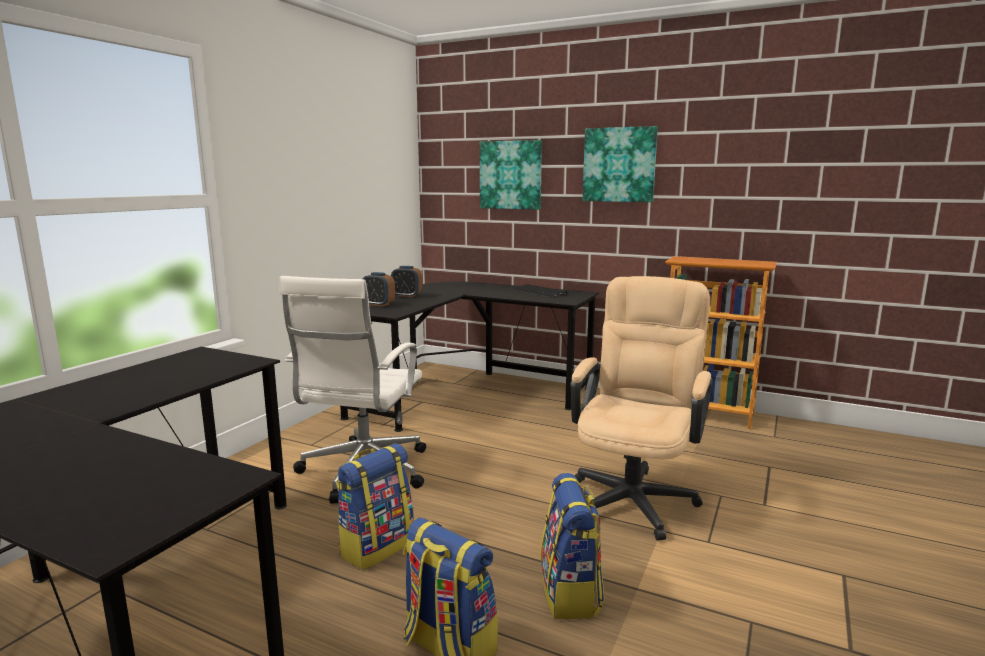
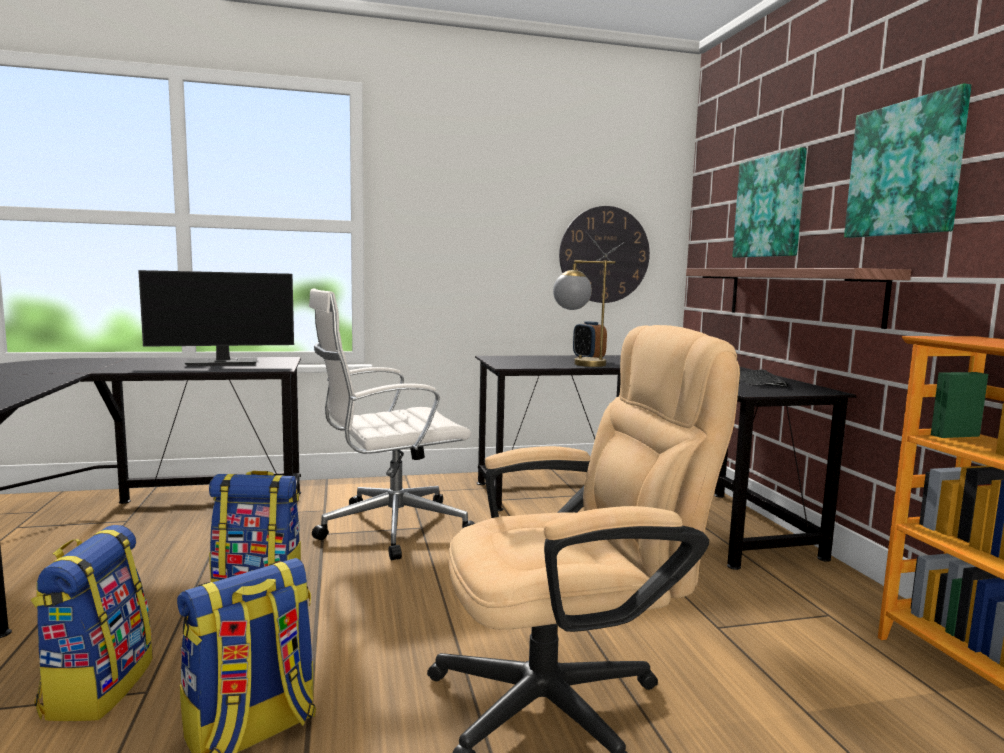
camera: 50 degrees right, 5 degrees down
alarm clock [363,272,395,306] -> none
none -> monitor [138,270,294,366]
none -> table lamp [553,260,615,367]
none -> wall clock [559,206,650,303]
none -> shelf [686,268,911,329]

